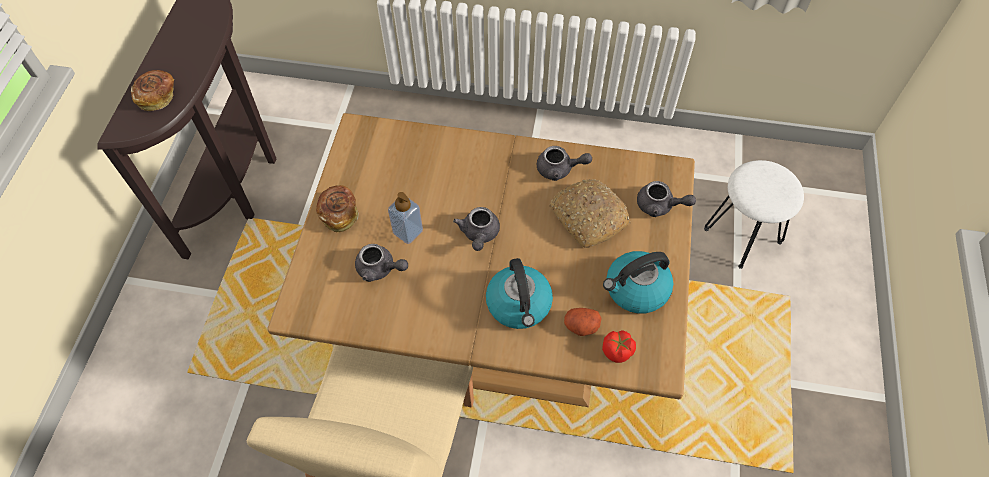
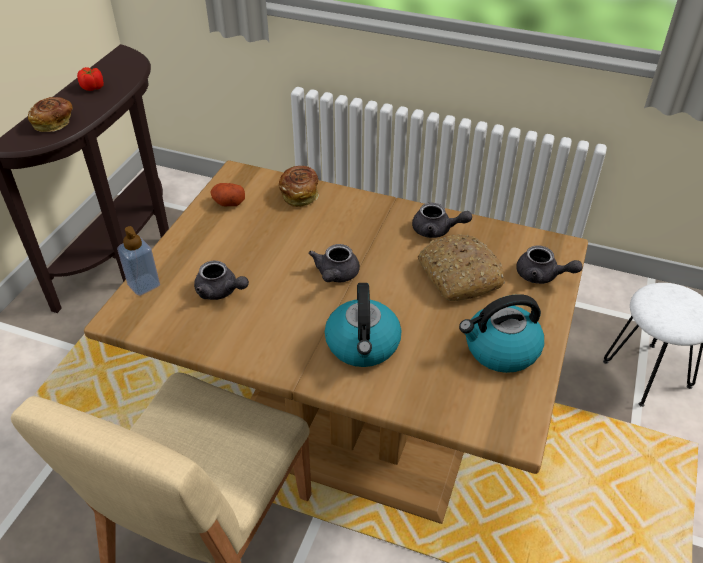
camera: 10 degrees right, 15 degrees down
bread [316,185,359,232] -> bread moved to [279,166,319,207]
soap dispenser [388,192,423,244] -> soap dispenser moved to [117,226,160,296]
potato [564,308,602,336] -> potato moved to [210,183,245,206]
tomato [602,330,636,363] -> tomato moved to [77,67,104,91]

